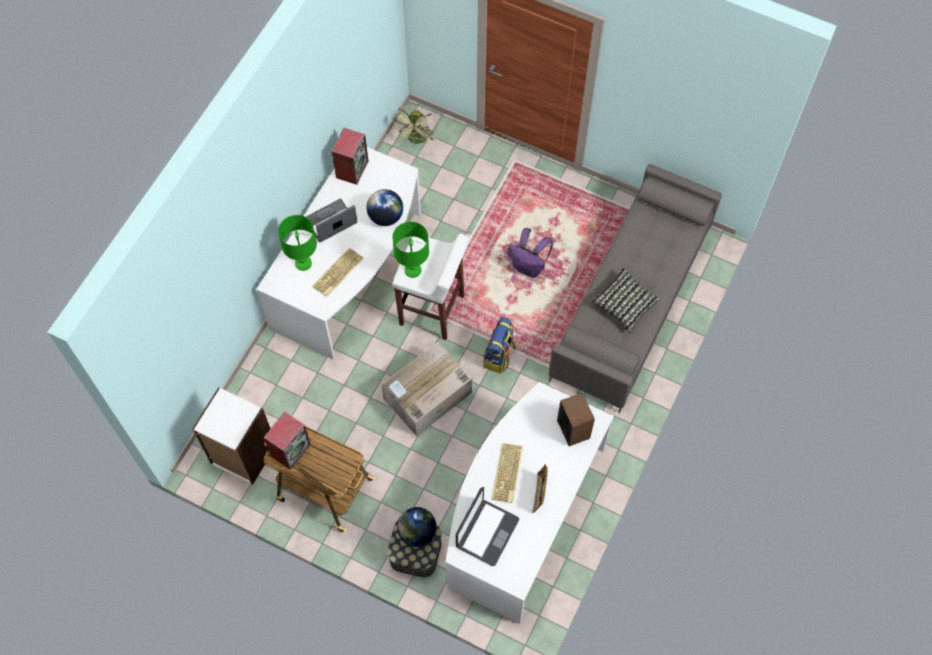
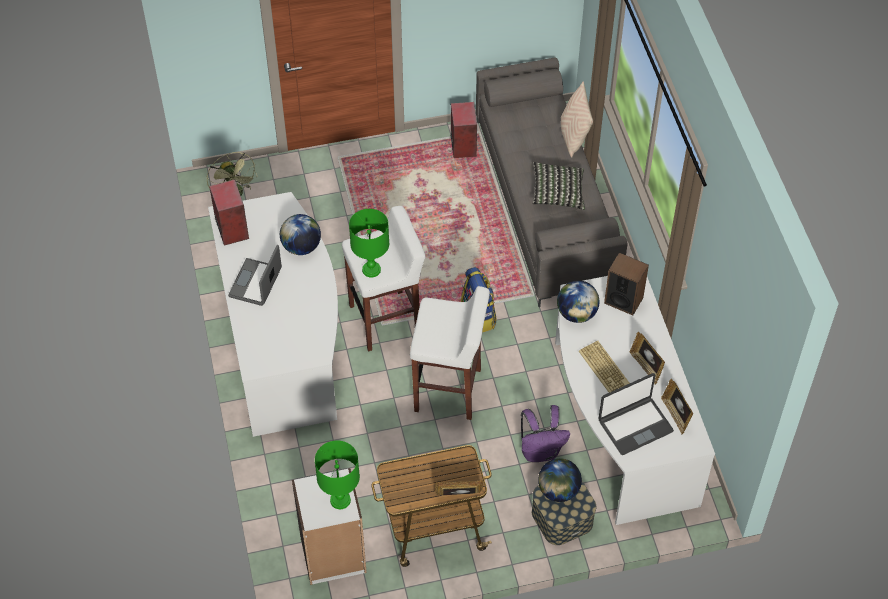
camera: 40 degrees left, 10 degrees down
speaker [263,411,311,470] -> speaker moved to [451,102,477,158]
green table lamp [278,215,317,271] -> green table lamp moved to [315,440,360,509]
keyboard [312,248,363,296] -> none
cardboard box [381,342,472,436] -> white stool [410,286,490,420]
laptop [456,487,519,566] -> laptop turned 75 degrees clockwise [598,373,674,455]
purple backpack [507,228,553,278] -> purple backpack moved to [521,405,570,462]
none -> globe [557,280,600,323]
none -> beige pillow [561,81,593,157]
none -> picture frame [661,379,693,435]

